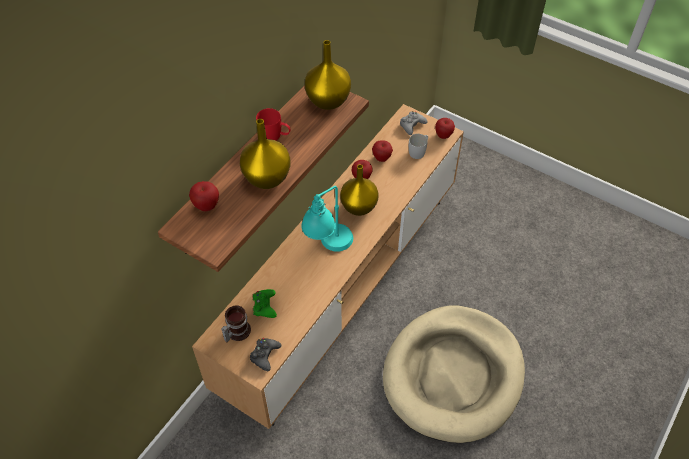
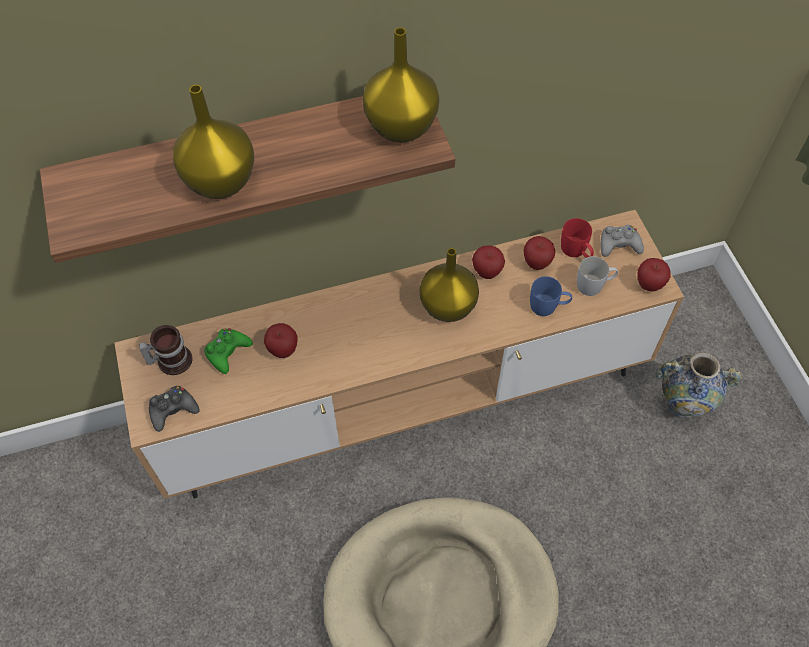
camera: 40 degrees right, 5 degrees up
apple [189,181,219,211] -> apple moved to [264,323,298,358]
red mug [256,108,291,141] -> red mug moved to [561,218,594,258]
turquoise table lamp [302,186,353,252] -> none
none -> blue mug [530,276,572,316]
none -> vase [656,352,742,418]

